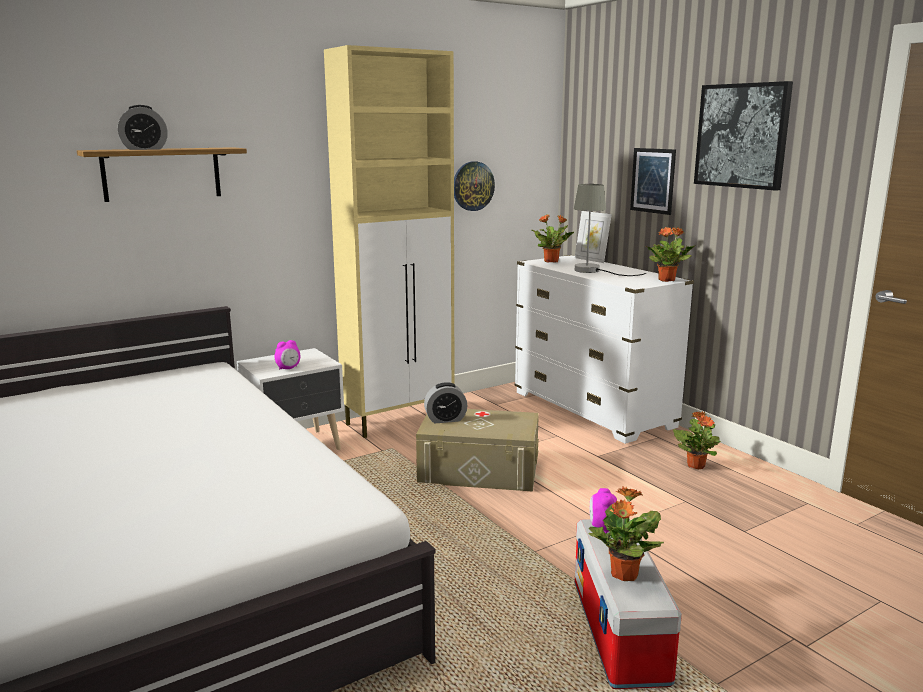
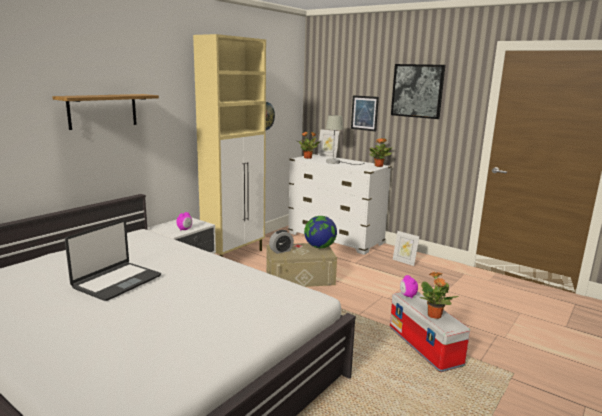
camera: 20 degrees left, 0 degrees up
alarm clock [118,105,168,150] -> none
potted plant [673,411,721,469] -> picture frame [393,231,419,266]
none -> laptop [65,220,161,301]
none -> globe [304,216,337,248]

